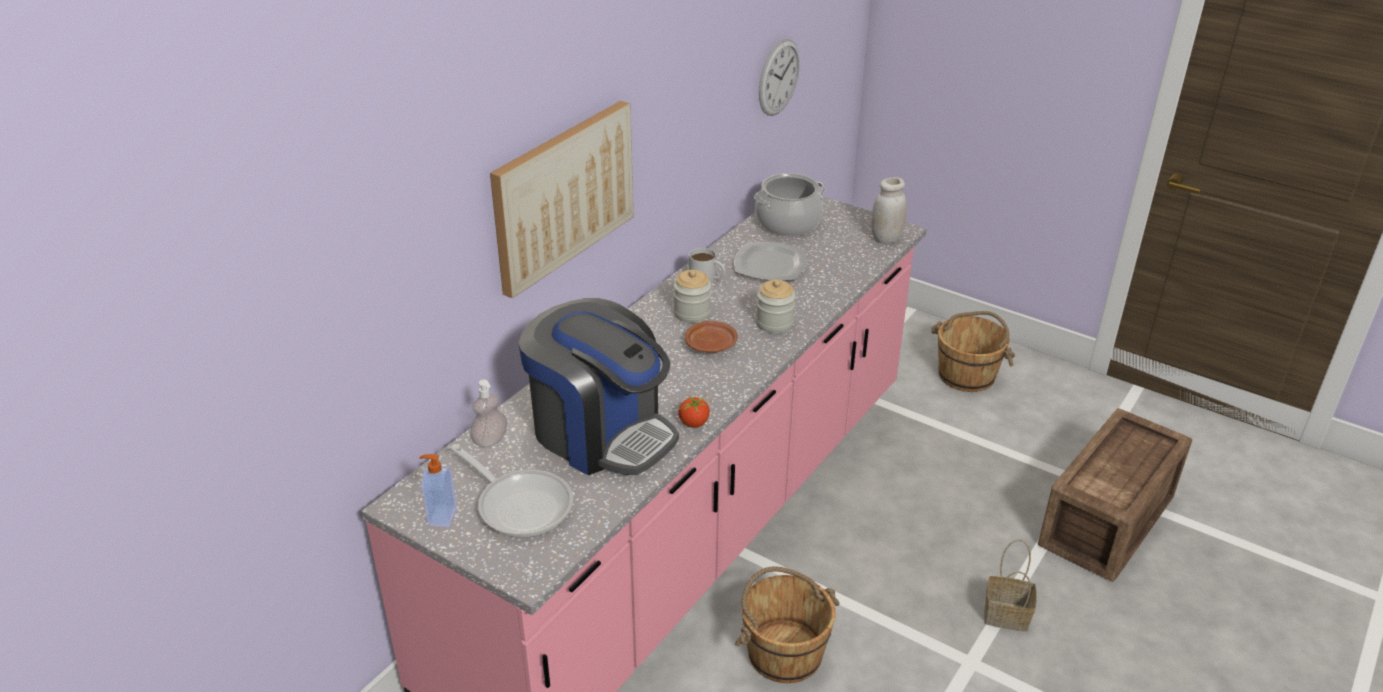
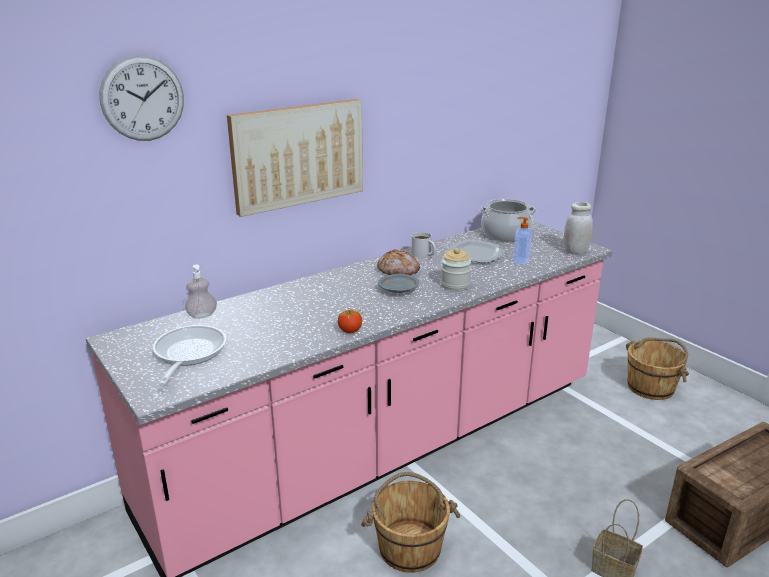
camera: 20 degrees right, 10 degrees down
soap dispenser [419,454,457,527] -> soap dispenser moved to [513,217,532,265]
frying pan [450,444,573,538] -> frying pan turned 150 degrees counterclockwise [152,325,227,385]
coffee machine [518,298,679,475] -> none
jar [674,270,711,323] -> bread [377,249,420,275]
brown plate [685,321,738,353] -> grey plate [378,274,419,293]
wall clock [759,39,800,116] -> wall clock moved to [99,55,184,141]

